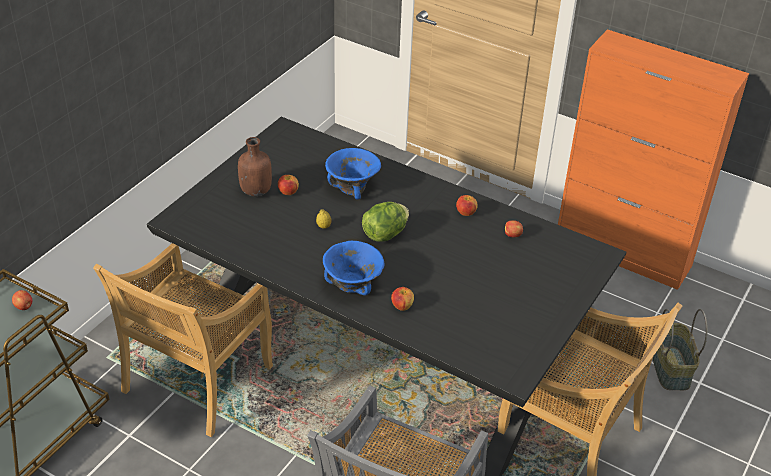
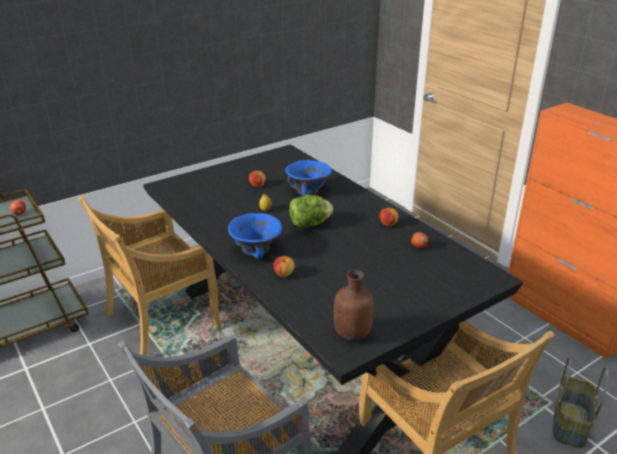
camera: 25 degrees right, 10 degrees down
brown bottle [238,137,272,196] -> brown bottle moved to [334,270,374,340]

